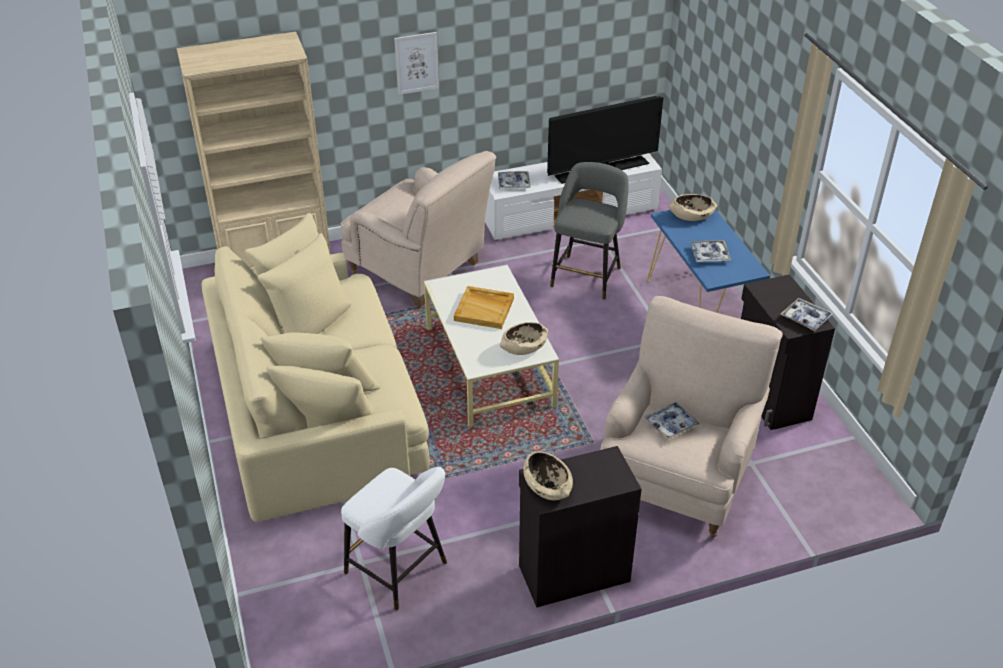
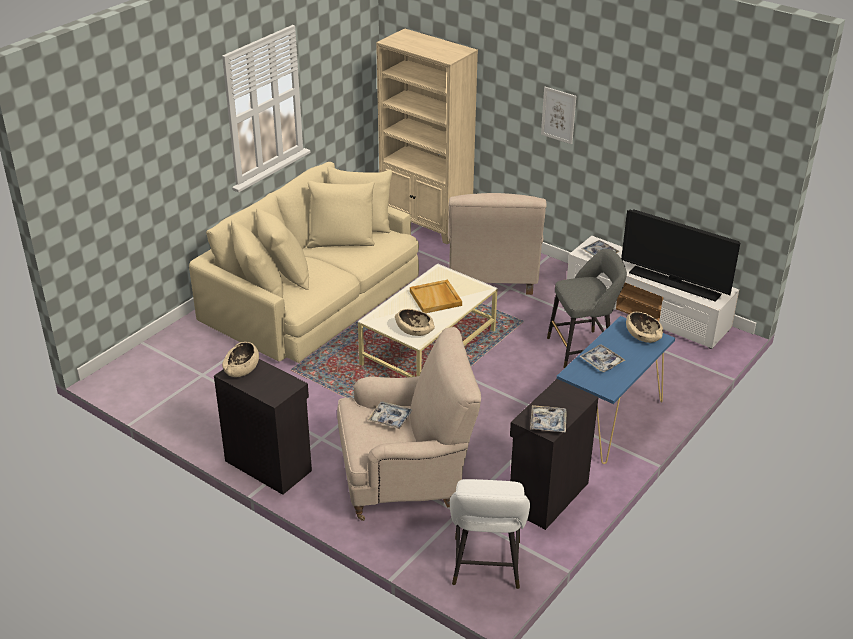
camera: 55 degrees right, 5 degrees down
white stool [341,467,447,610] -> white stool moved to [450,479,530,589]

